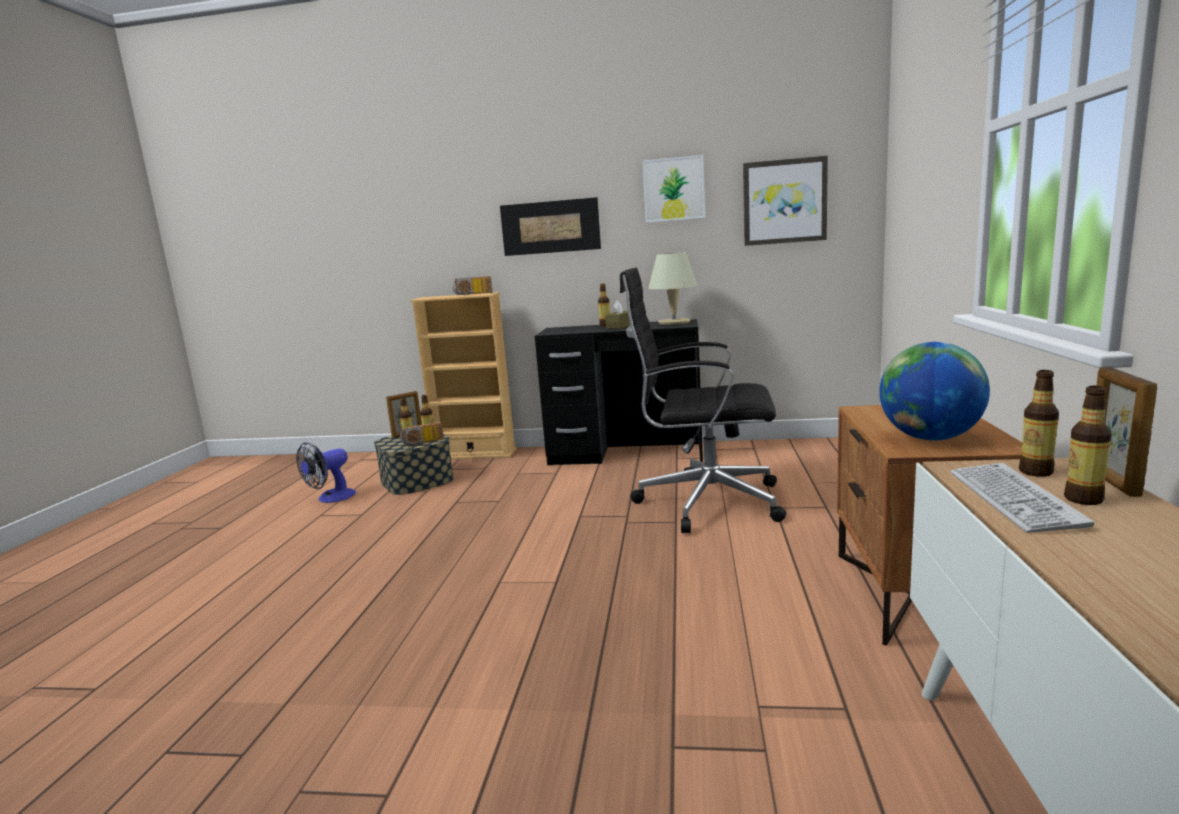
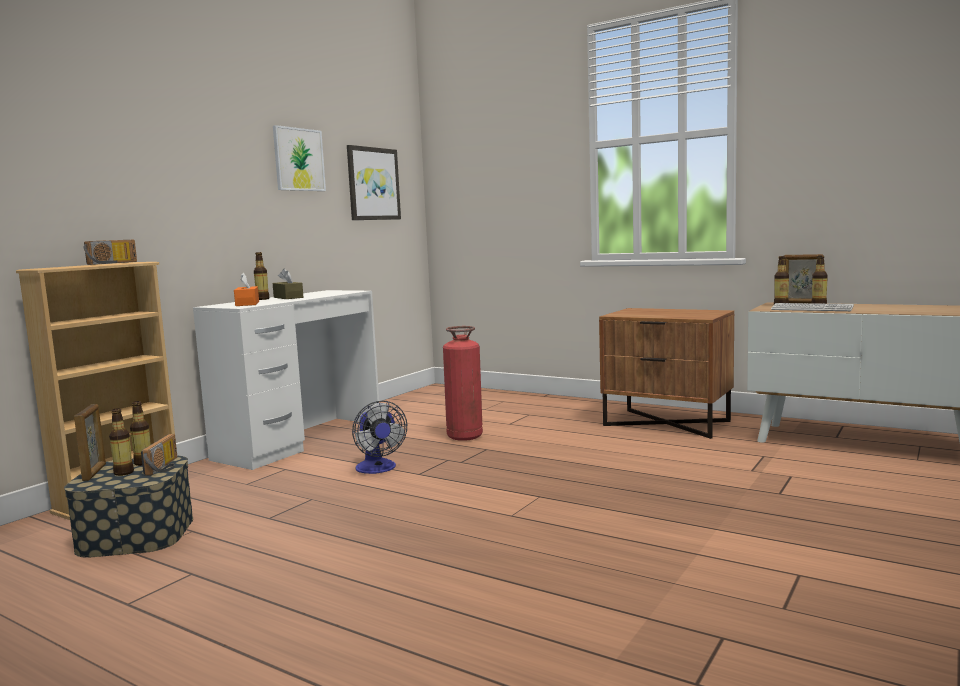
camera: 65 degrees left, 5 degrees down
fan [296,443,356,503] -> fan moved to [352,401,407,474]
picture [500,197,601,256] -> none
black desk [535,319,703,465] -> white desk [193,290,379,470]
black office chair [620,268,786,533] -> fire extinguisher [443,326,483,441]
beige table lamp [648,252,698,325] -> none
globe [879,342,990,441] -> none
none -> orange tissue box [234,273,259,306]

